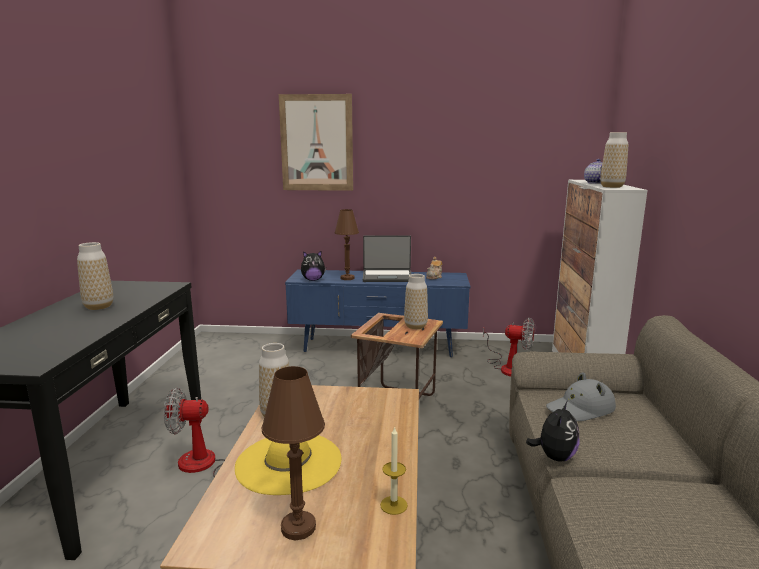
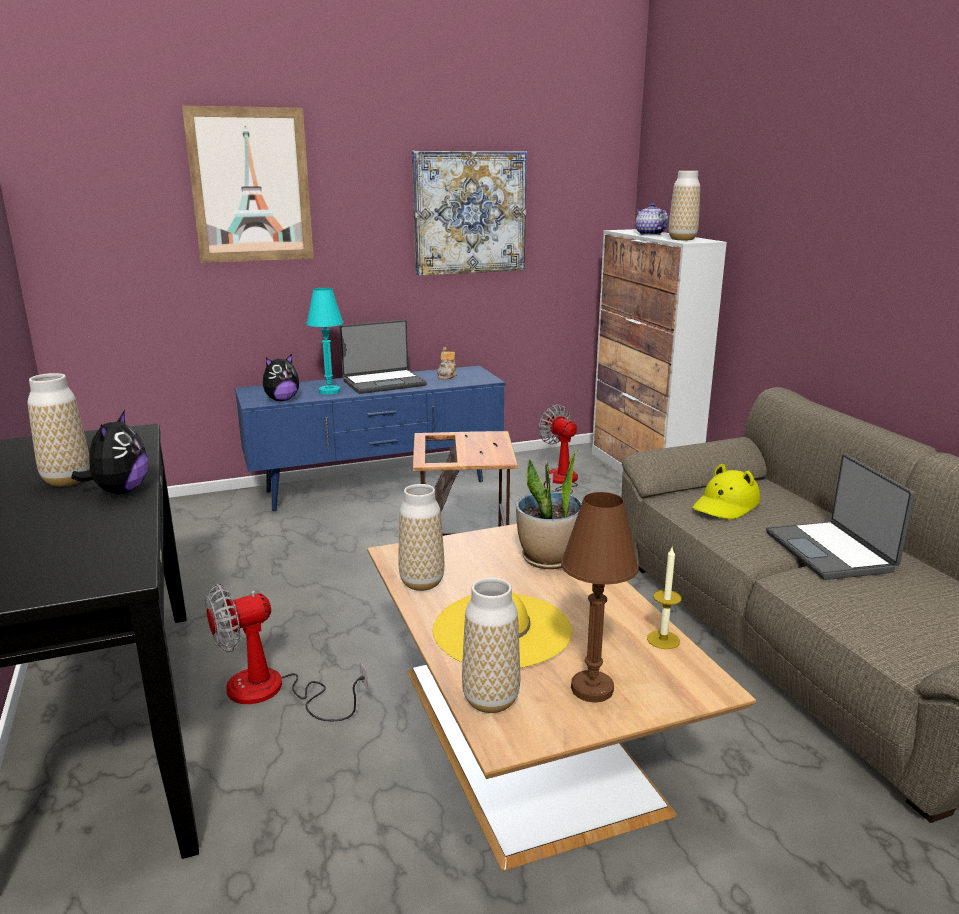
camera: 25 degrees left, 5 degrees up
brown table lamp [335,209,359,280] -> turquoise table lamp [306,288,344,395]
vase [404,274,428,329] -> vase moved to [462,577,520,713]
fan [483,317,535,377] -> fan turned 120 degrees counterclockwise [538,405,578,494]
plush toy [526,402,580,462] -> plush toy moved to [71,410,148,494]
grey hat [546,372,616,421] -> yellow hat [693,464,760,519]
none -> picture [412,151,527,276]
none -> potted plant [516,449,582,569]
none -> laptop [766,454,915,580]

